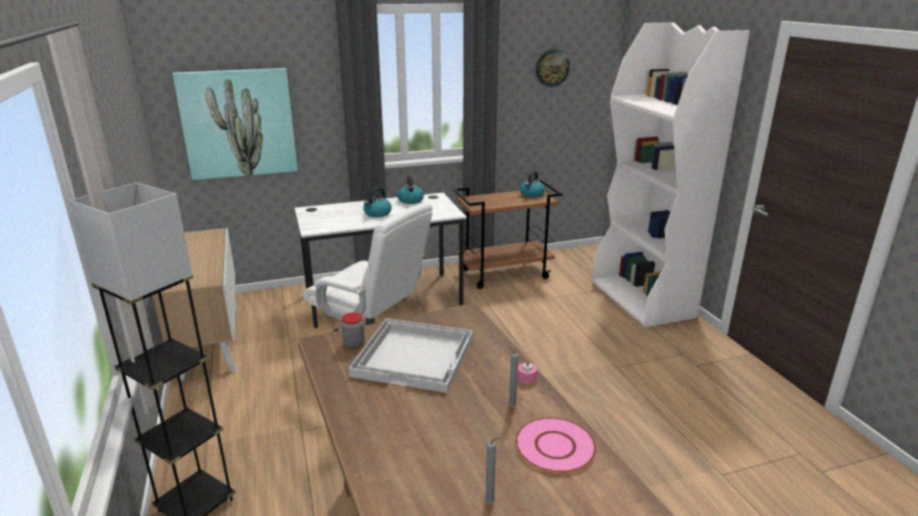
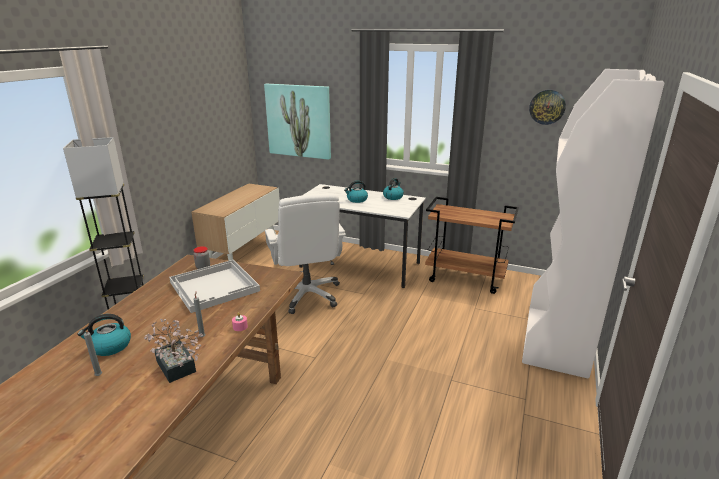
camera: 40 degrees right, 0 degrees up
pink plate [515,417,596,473] -> potted plant [144,319,203,383]
kettle [520,171,545,197] -> kettle moved to [77,314,131,356]

